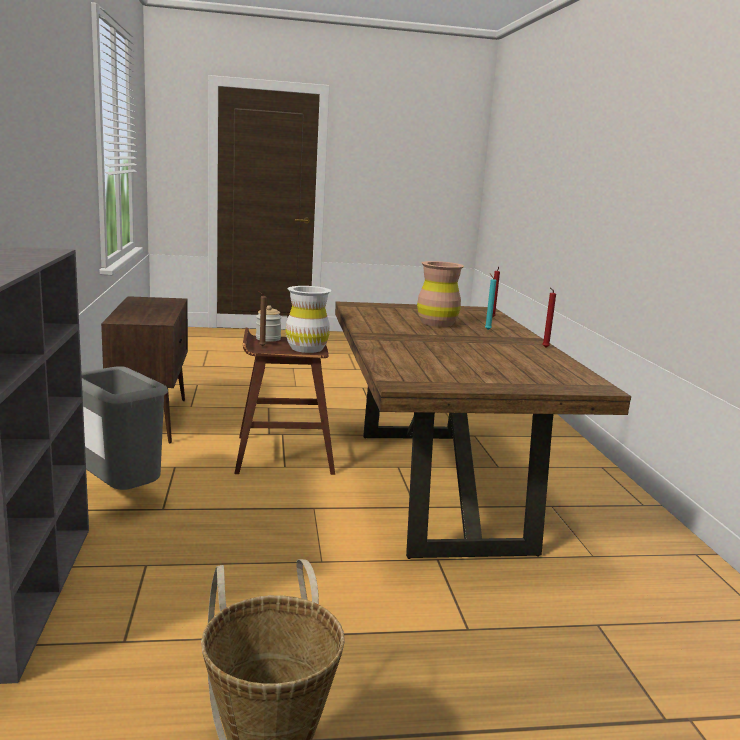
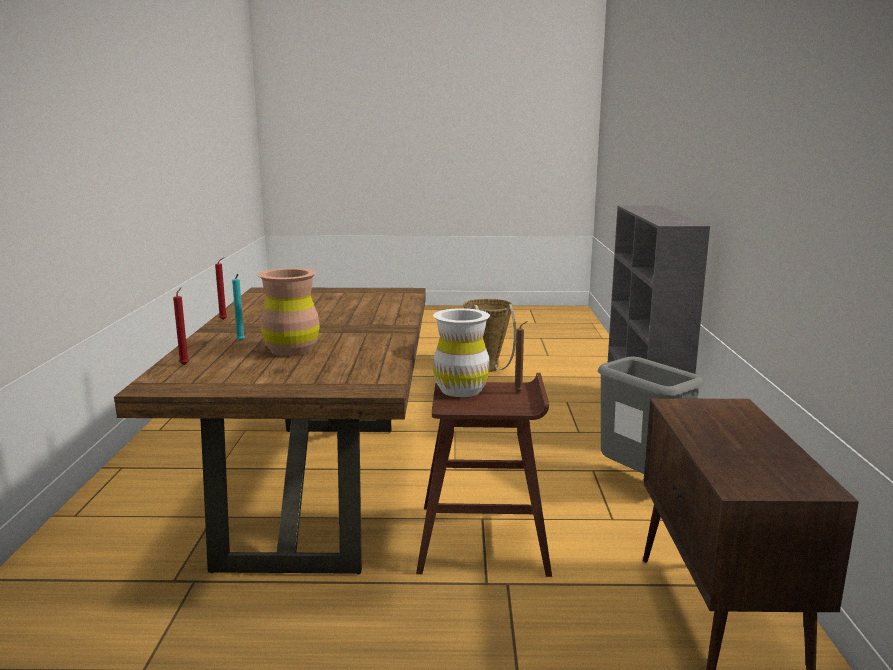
camera: 170 degrees left, 0 degrees up
jar [256,305,282,342] -> none

